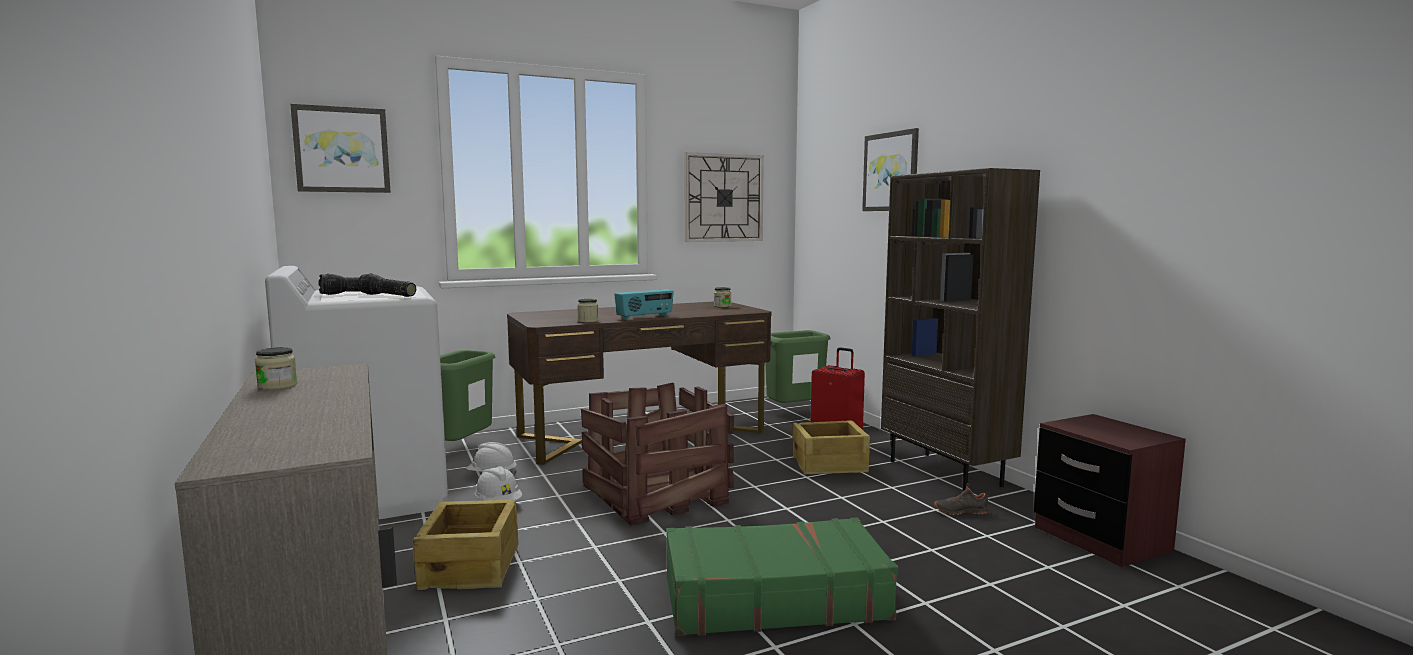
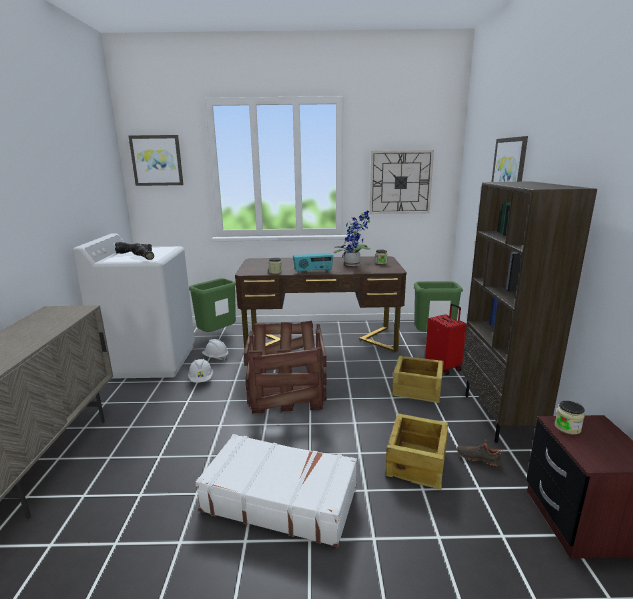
camera: 25 degrees right, 10 degrees up
jar [255,347,297,390] -> jar moved to [554,401,585,435]
crate [413,499,519,590] -> crate moved to [386,413,448,490]
green suitcase [666,518,898,636] -> white suitcase [195,434,357,548]
none -> potted plant [334,211,371,266]

